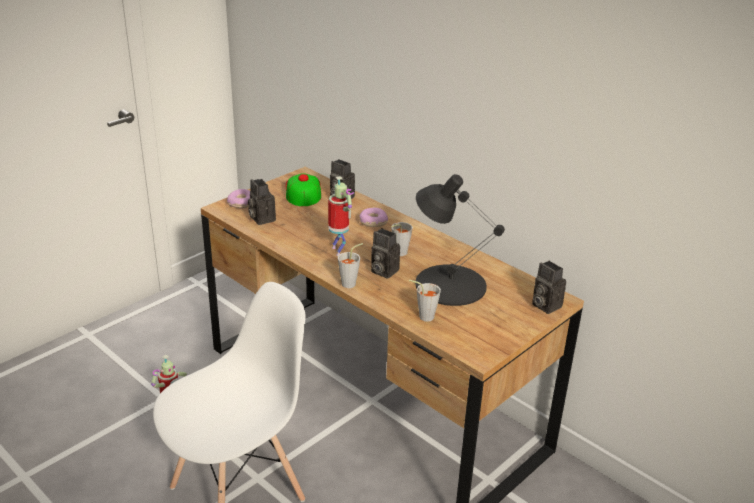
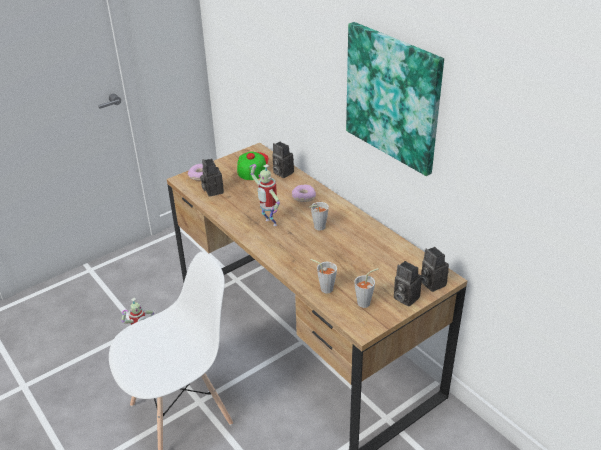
camera: 10 degrees right, 5 degrees up
toy robot [328,176,354,256] -> toy robot turned 150 degrees clockwise [250,164,280,226]
grey cup [338,243,363,288] -> grey cup moved to [354,268,378,308]
camera [371,228,400,279] -> camera moved to [394,261,422,307]
black table lamp [415,174,505,306] -> none
none -> picture [346,22,444,176]

